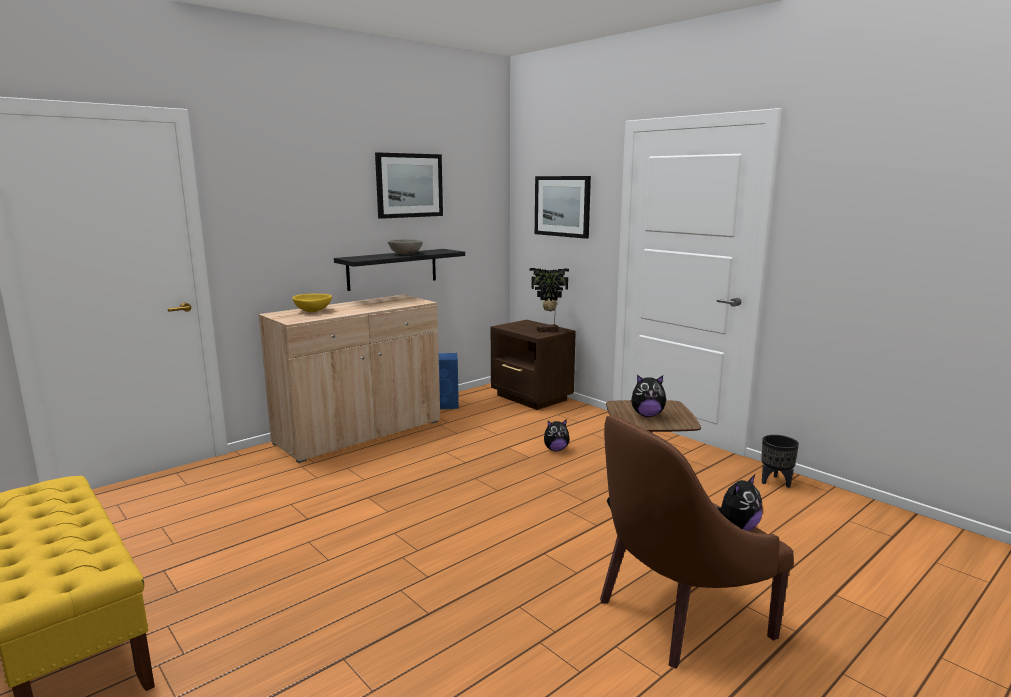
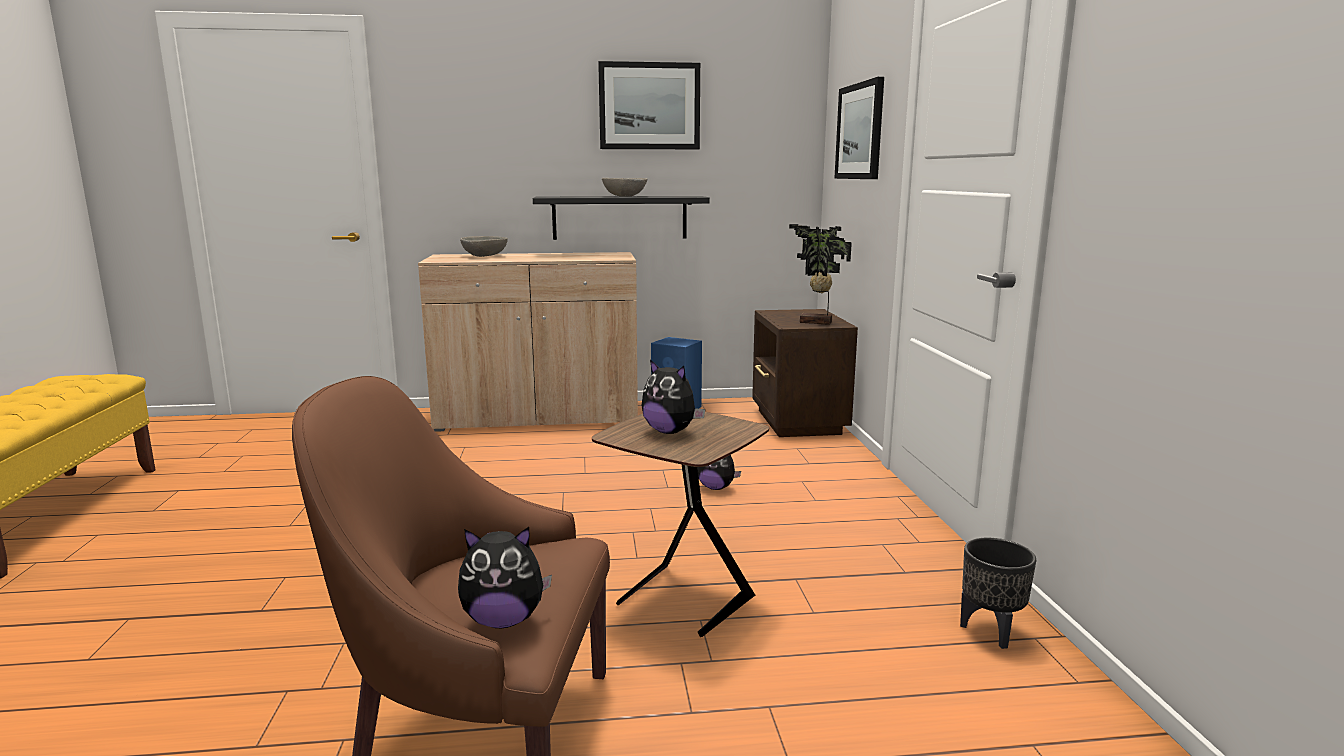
camera: 35 degrees right, 0 degrees up
yellow bowl [293,294,332,312] -> grey bowl [460,236,508,257]

